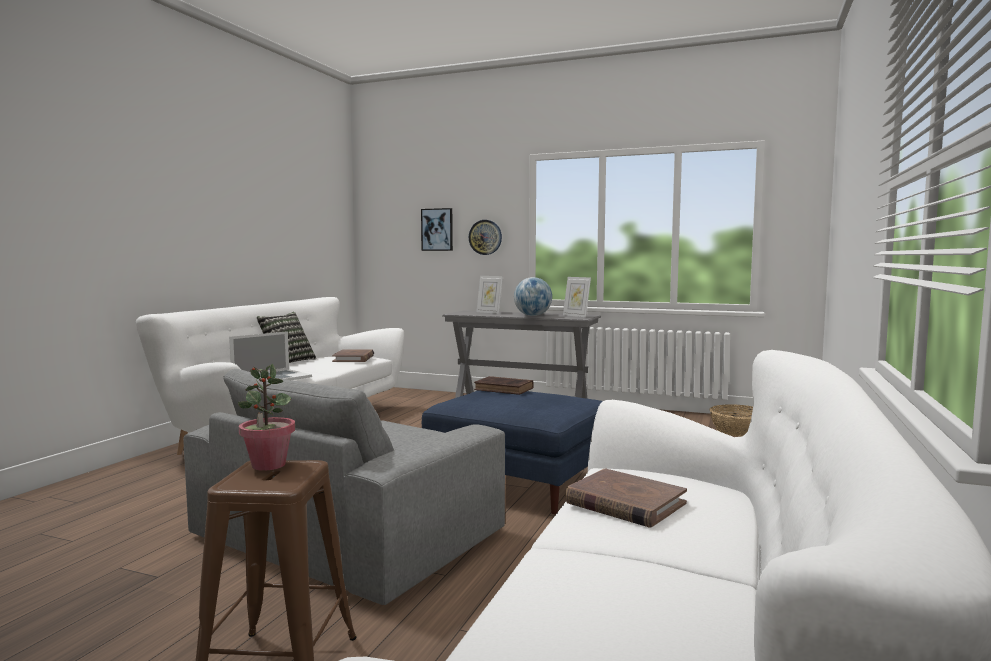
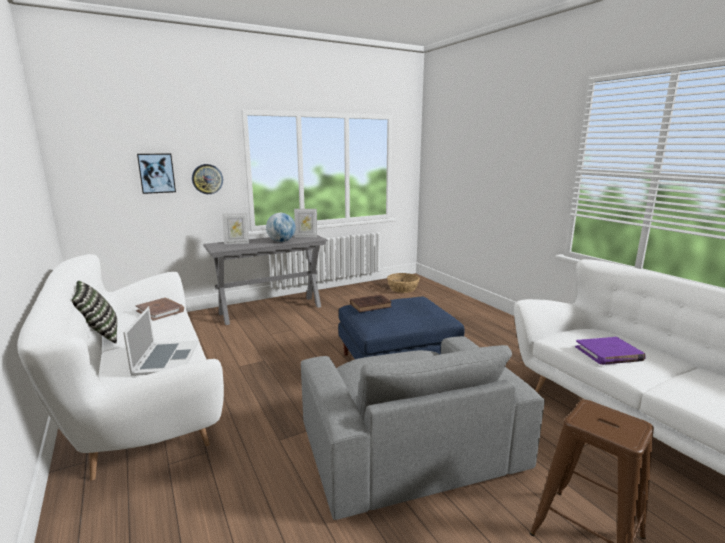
camera: 50 degrees left, 10 degrees up
potted plant [238,364,295,471] -> none
brown book [565,468,687,527] -> purple book [575,337,646,365]

